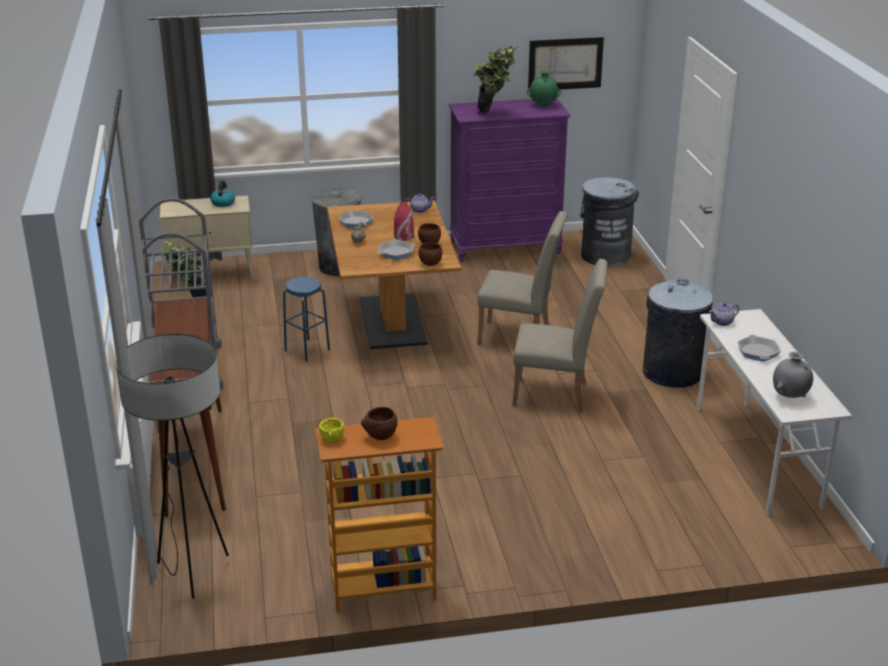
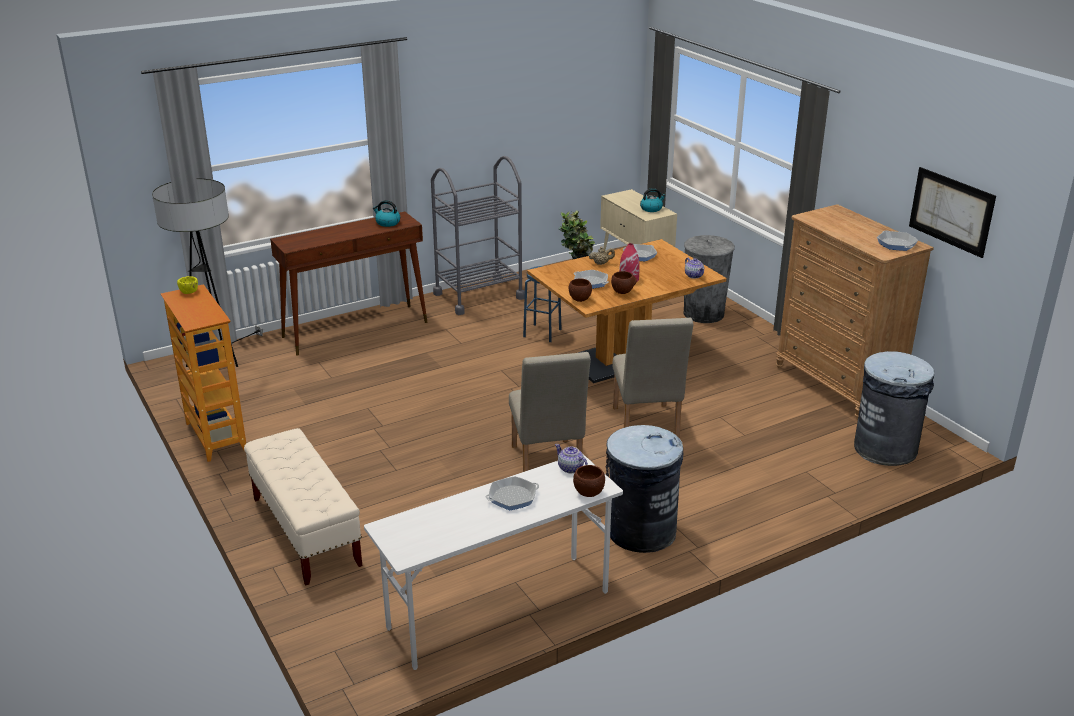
camera: 70 degrees right, 0 degrees up
brown bowl [361,407,398,440] -> brown bowl moved to [573,465,605,497]
purple dresser [449,98,570,262] -> brown dresser [776,204,934,419]
potted plant [473,45,519,114] -> none
green vase [527,70,561,106] -> frying pan [877,230,918,251]
grey vase [773,352,813,398] -> none
none -> beige bench [244,428,362,585]
none -> kettle [373,200,400,227]

